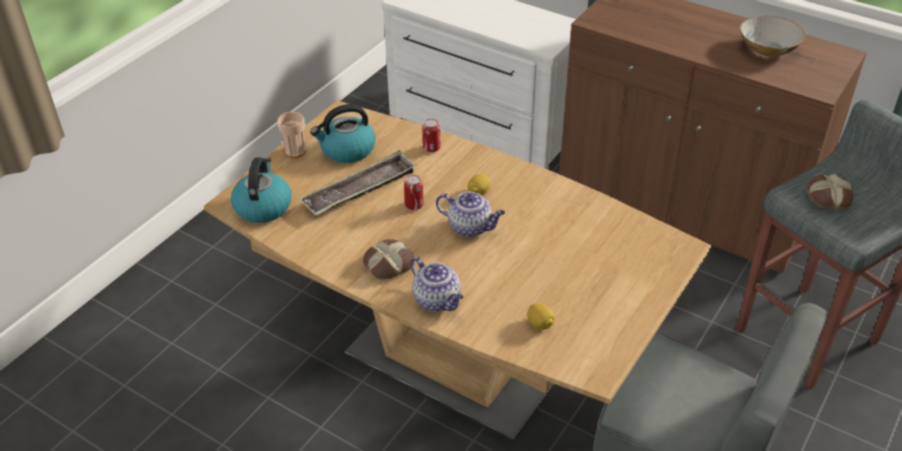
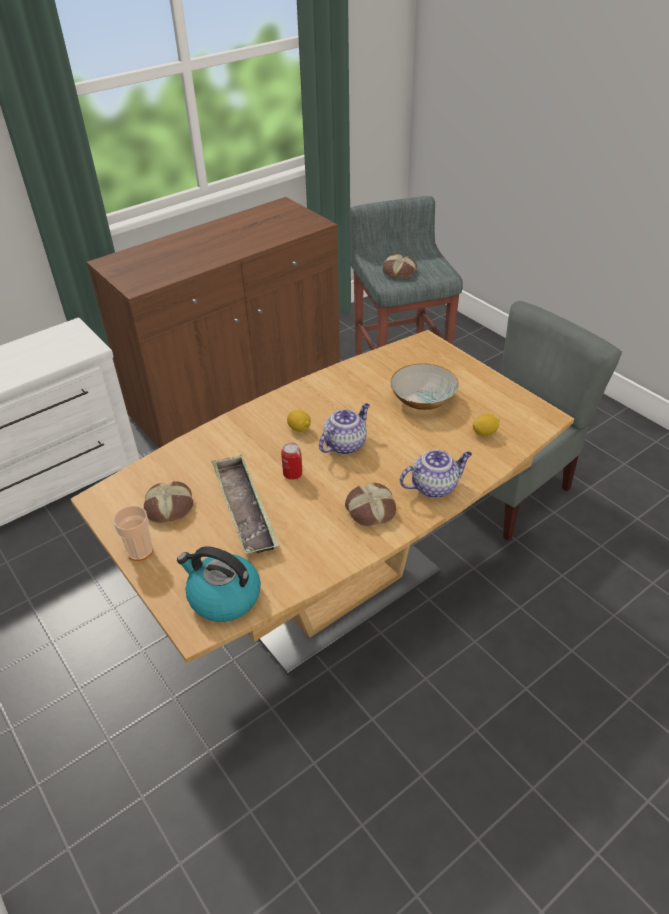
camera: 70 degrees left, 0 degrees up
kettle [310,104,375,163] -> bread [144,481,193,523]
can [423,119,441,152] -> none
bowl [740,15,805,56] -> bowl moved to [390,363,459,410]

